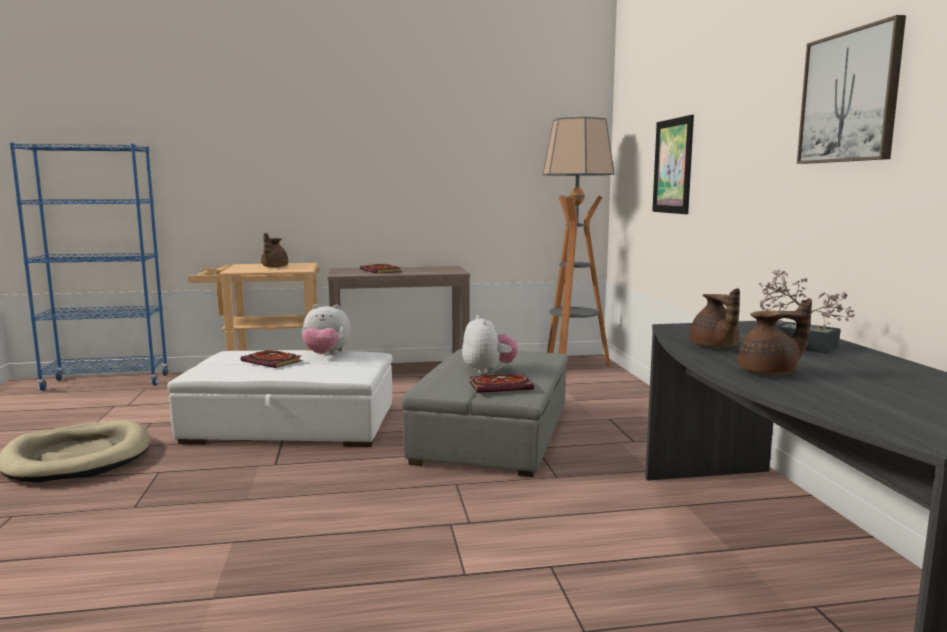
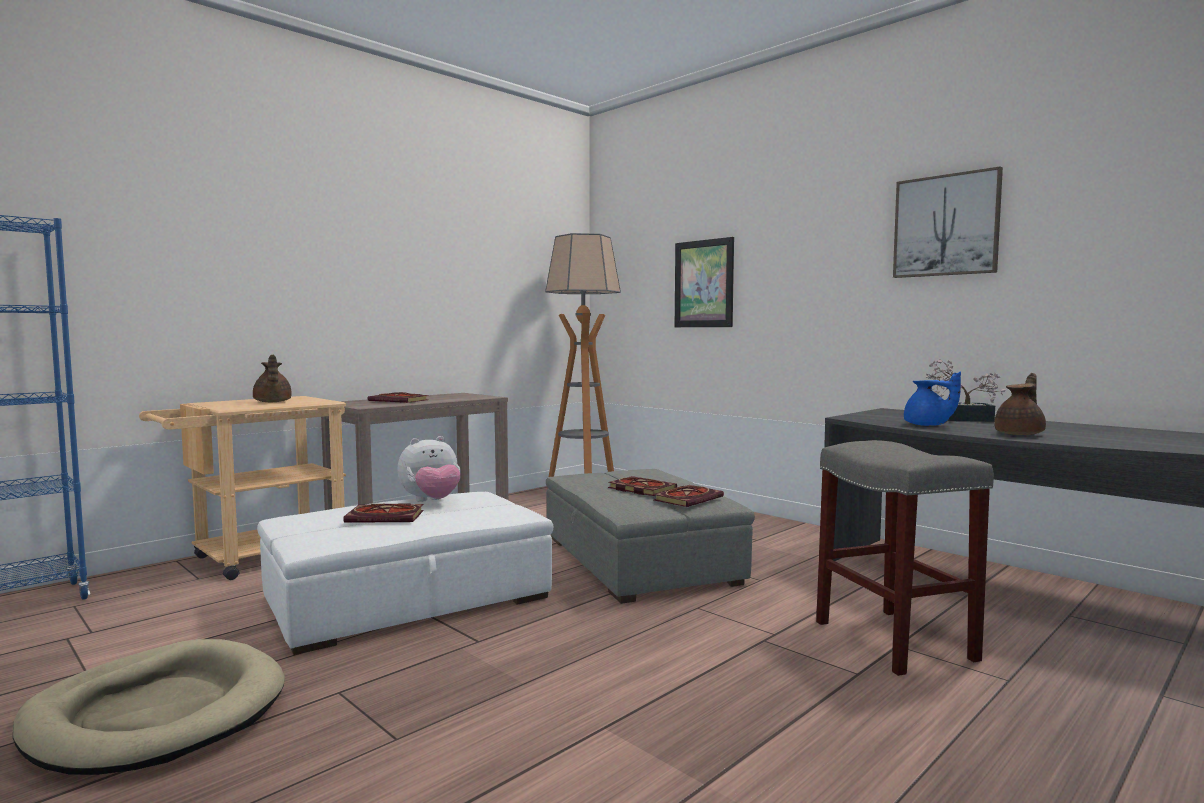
camera: 35 degrees left, 5 degrees down
plush toy [462,315,518,374] -> book [608,476,677,496]
brown teapot [689,288,740,348] -> blue teapot [904,372,961,426]
none -> grey stool [816,440,994,676]

